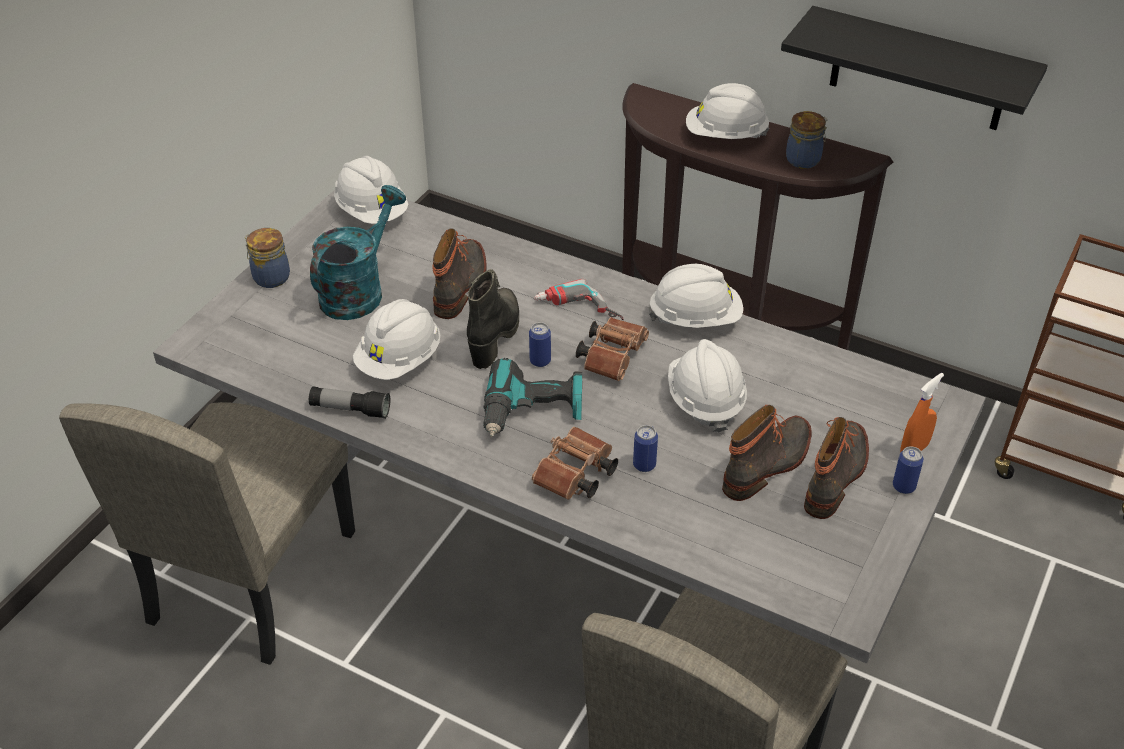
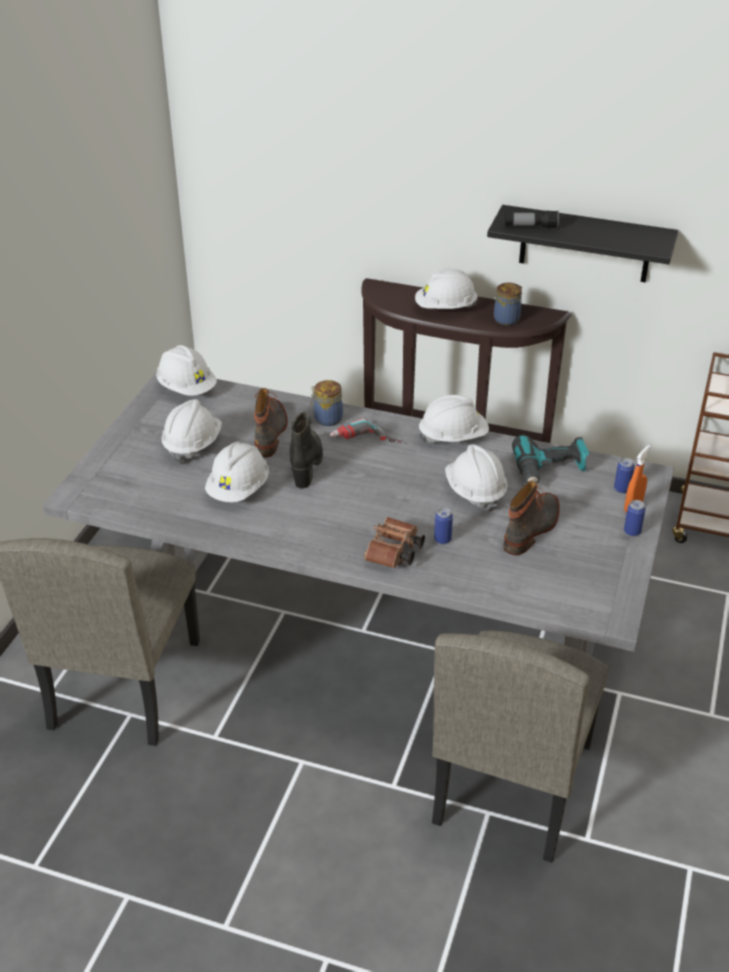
camera: 10 degrees left, 5 degrees down
jar [245,228,290,288] -> jar moved to [311,380,343,426]
flashlight [309,386,390,419] -> flashlight moved to [505,210,559,228]
turquoise watering can [310,185,406,320] -> white hard hat [162,399,222,463]
power drill [483,358,582,437] -> power drill moved to [512,435,589,483]
can [529,322,551,367] -> can moved to [614,458,635,493]
brown binoculars [576,317,649,381] -> none
boot [804,417,869,519] -> none

